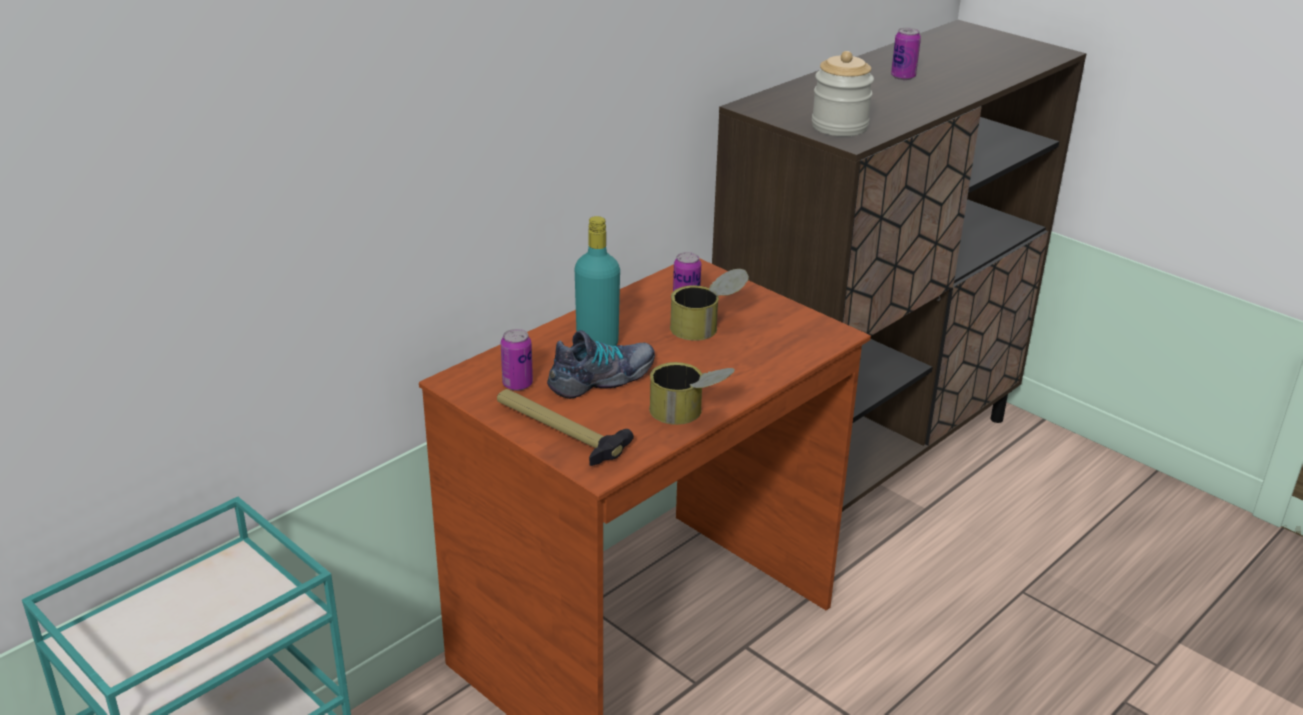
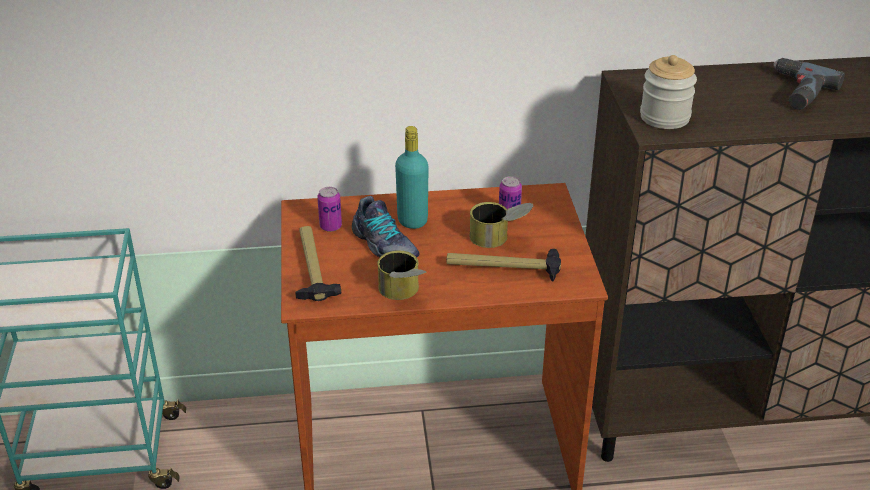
camera: 40 degrees right, 5 degrees up
shoe [547,330,655,399] -> shoe turned 45 degrees clockwise [352,196,420,257]
can [891,28,921,80] -> power drill [773,58,845,110]
none -> hammer [446,249,561,282]

